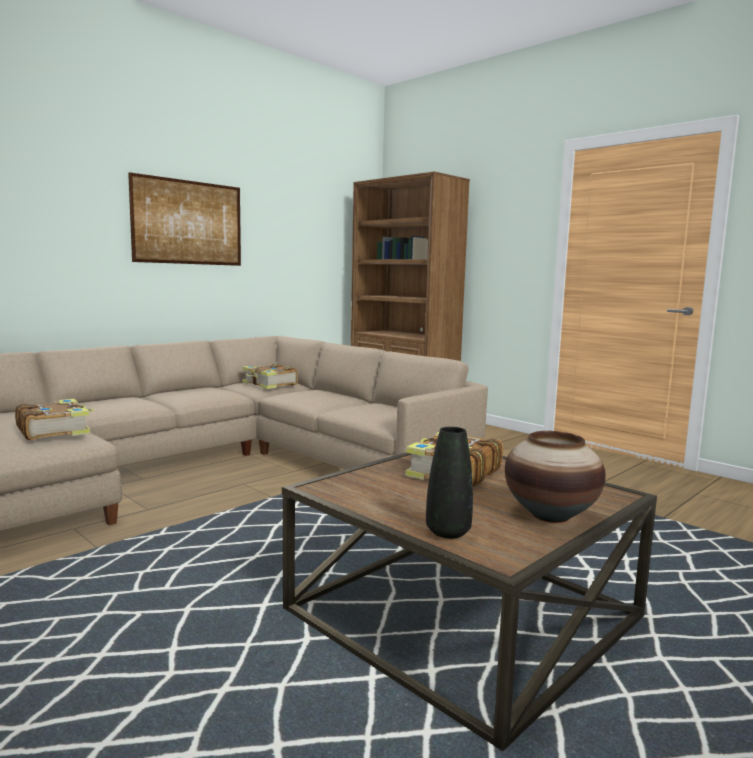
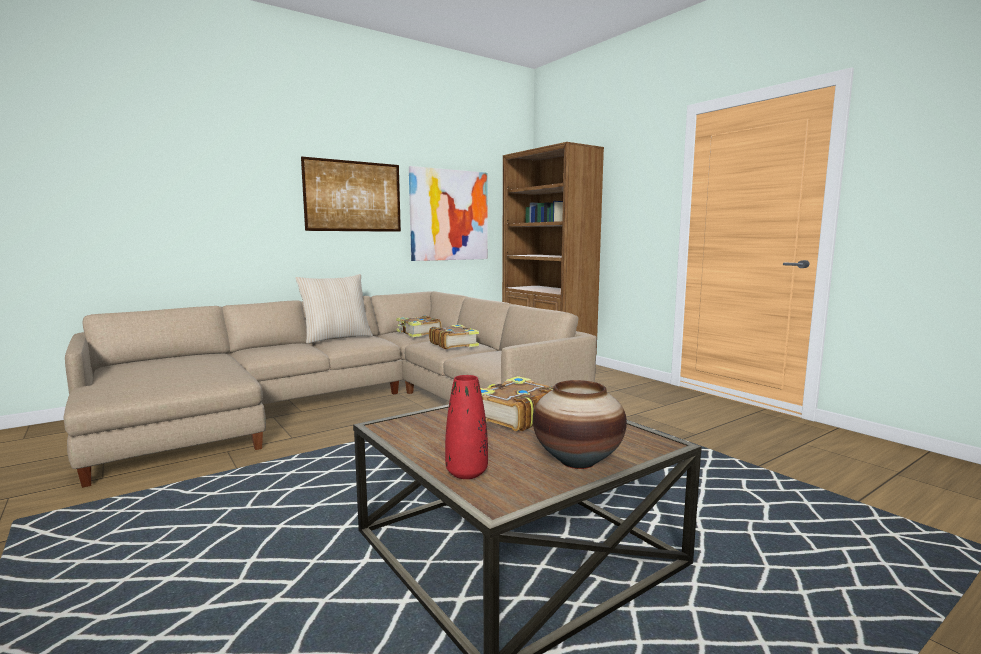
camera: 10 degrees right, 0 degrees up
book [15,399,95,440] -> book moved to [429,324,479,349]
black vase [426,427,473,539] -> red vase [445,375,488,479]
none -> beige pillow [295,274,373,344]
none -> picture [409,166,488,261]

